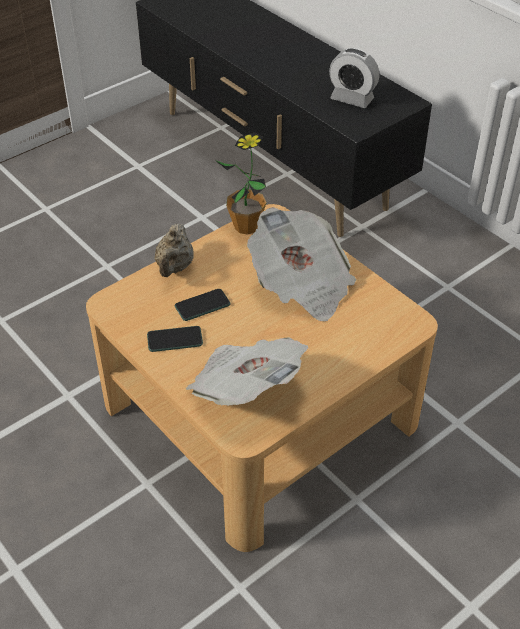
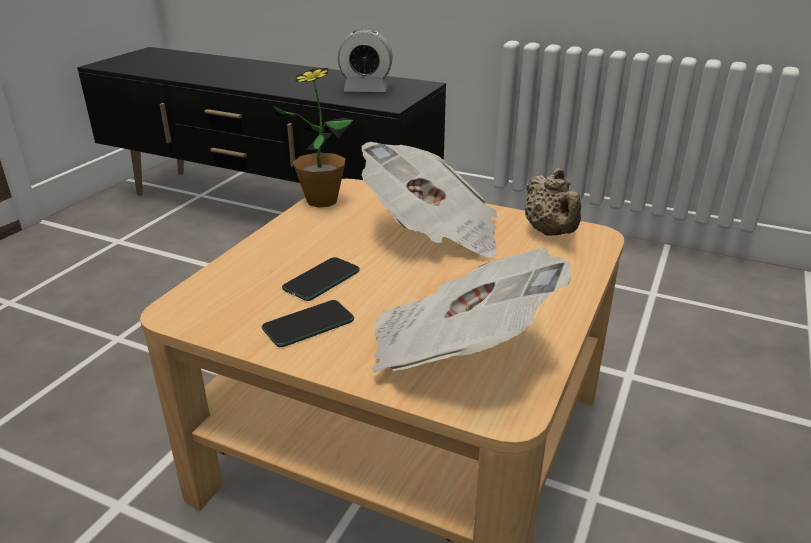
camera: 25 degrees left, 15 degrees down
beige teapot [154,224,194,277] -> beige teapot moved to [525,168,581,235]

